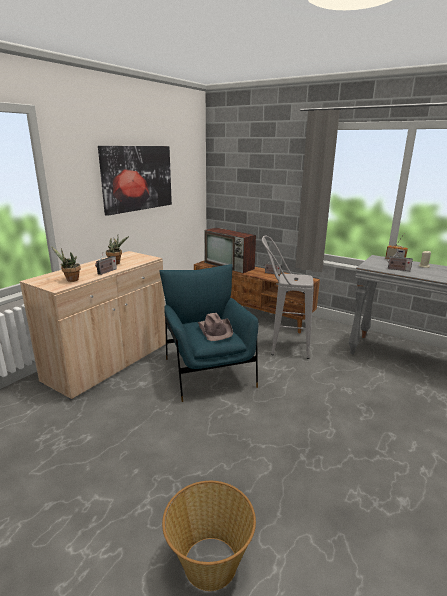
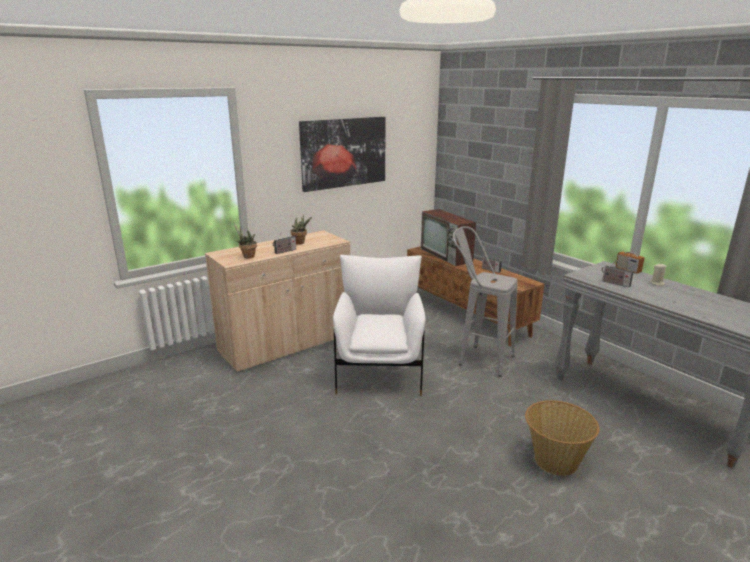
camera: 20 degrees right, 0 degrees up
blue armchair [159,264,258,402] -> white armchair [333,255,426,396]
basket [162,481,256,591] -> basket moved to [525,400,599,476]
brown hat [198,313,233,341] -> none

